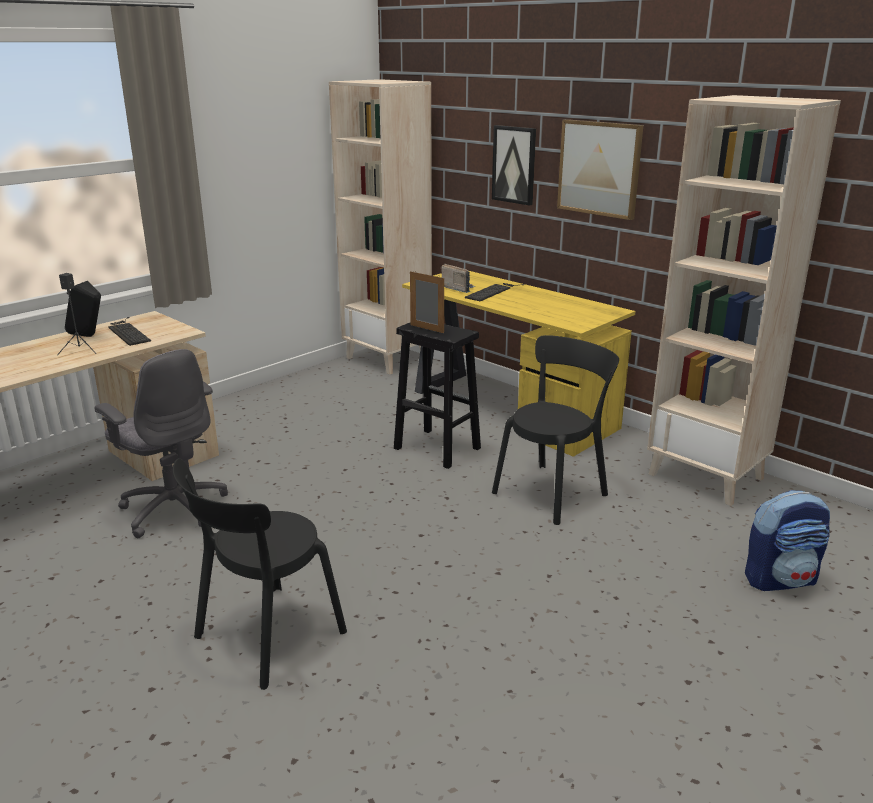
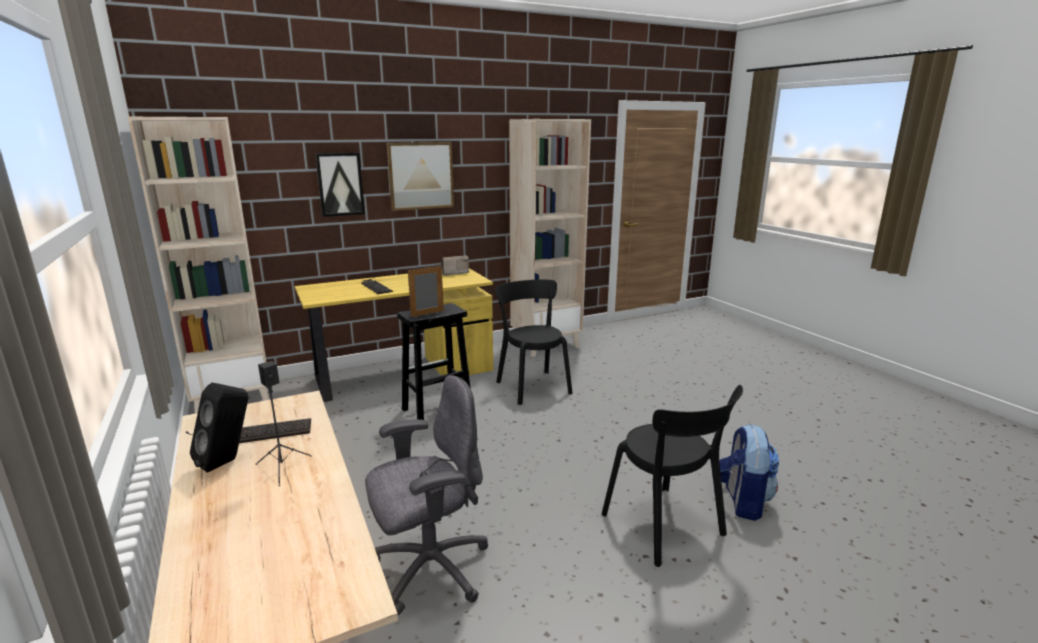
camera: 70 degrees left, 5 degrees down
radio [441,264,475,293] -> radio moved to [441,256,470,276]
backpack [745,490,830,591] -> backpack moved to [719,424,779,521]

